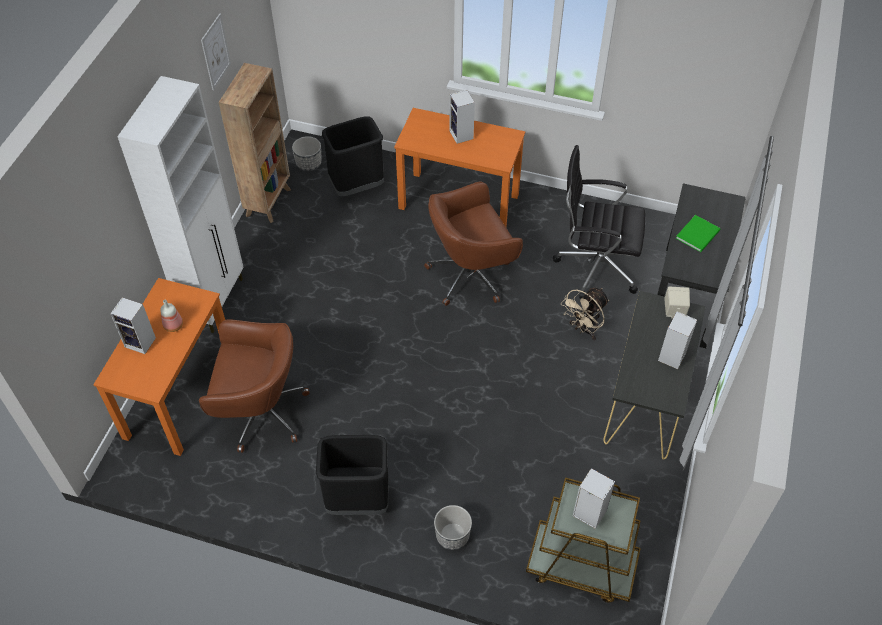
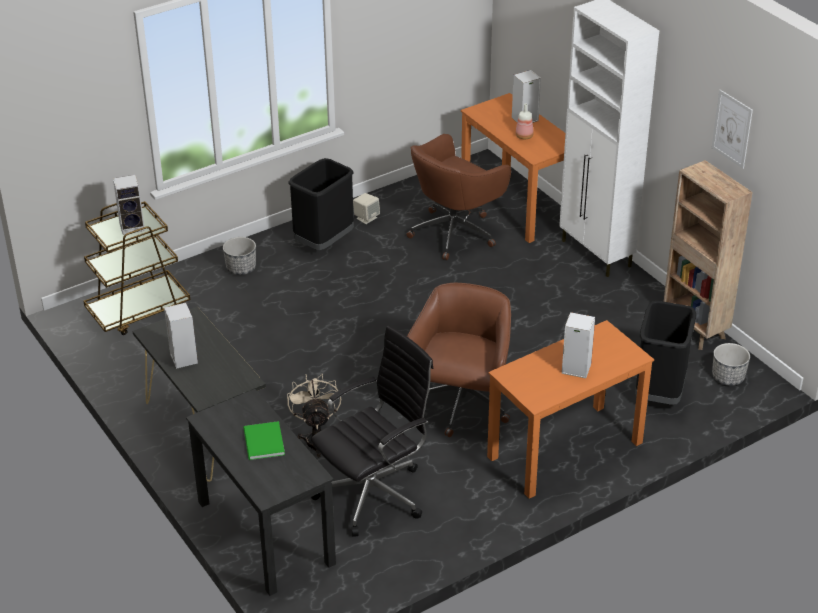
camera: 130 degrees right, 15 degrees down
beige speaker [664,287,690,319] -> beige speaker moved to [353,193,380,224]

